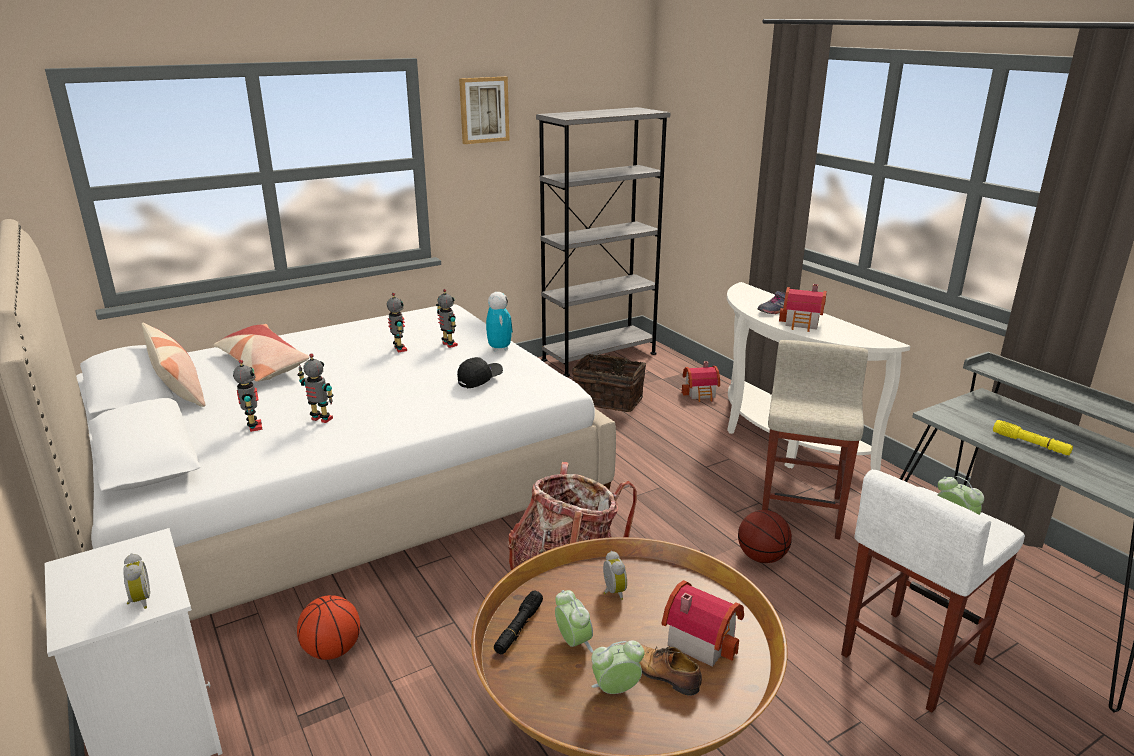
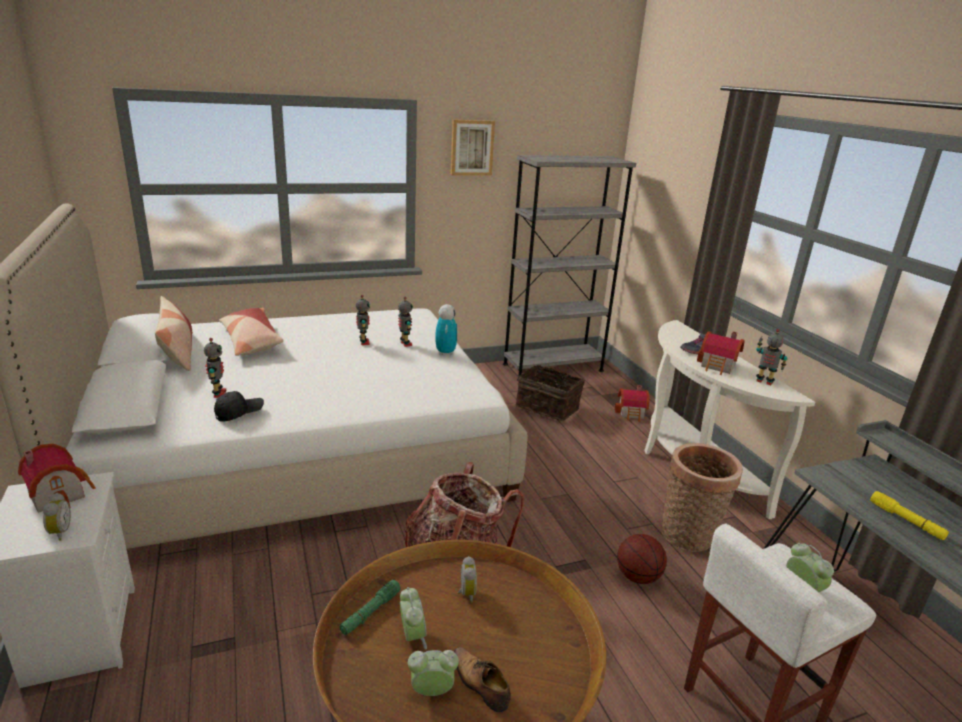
camera: 10 degrees right, 0 degrees up
toy robot [297,353,334,423] -> toy robot moved to [756,329,788,385]
basketball [297,595,360,660] -> none
black cap [457,357,503,388] -> black cap moved to [214,391,264,422]
black flashlight [494,591,543,654] -> green flashlight [340,580,401,635]
toy house [662,580,744,667] -> toy house moved to [18,444,96,513]
beige stool [762,340,868,539] -> basket [661,443,743,552]

